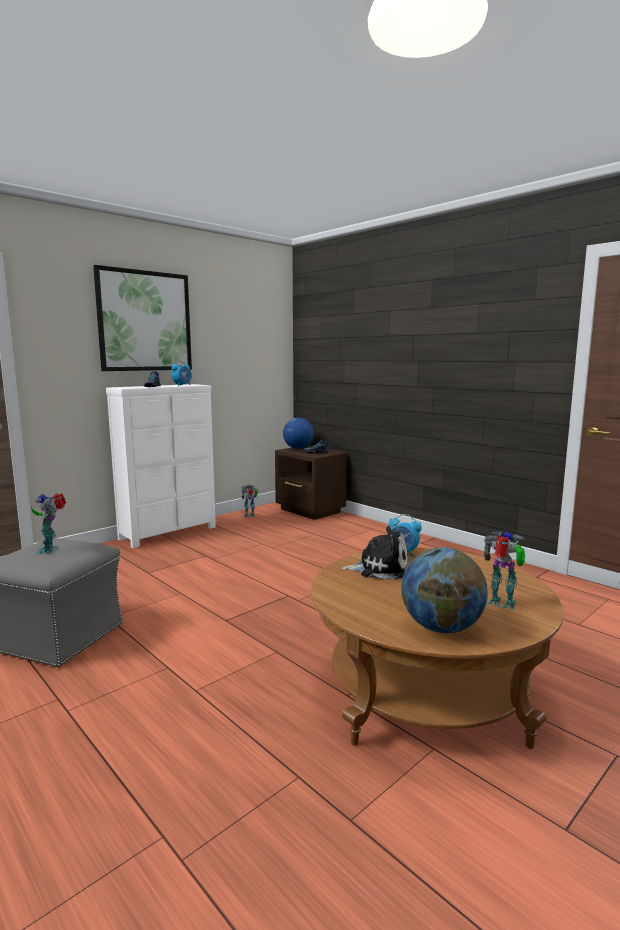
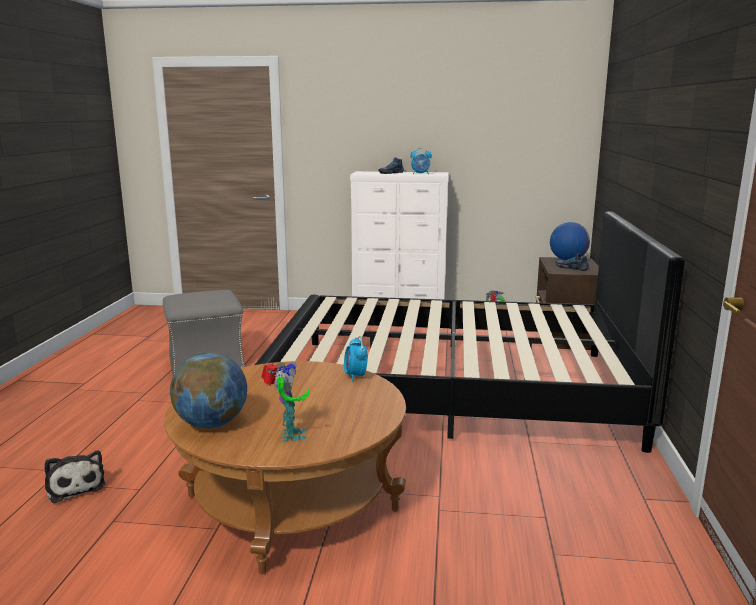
camera: 50 degrees right, 5 degrees up
toy robot [31,493,66,554] -> none
picture [93,265,192,371] -> none
plush toy [340,526,407,580] -> plush toy moved to [44,450,105,503]
none -> black bed [255,211,685,453]

